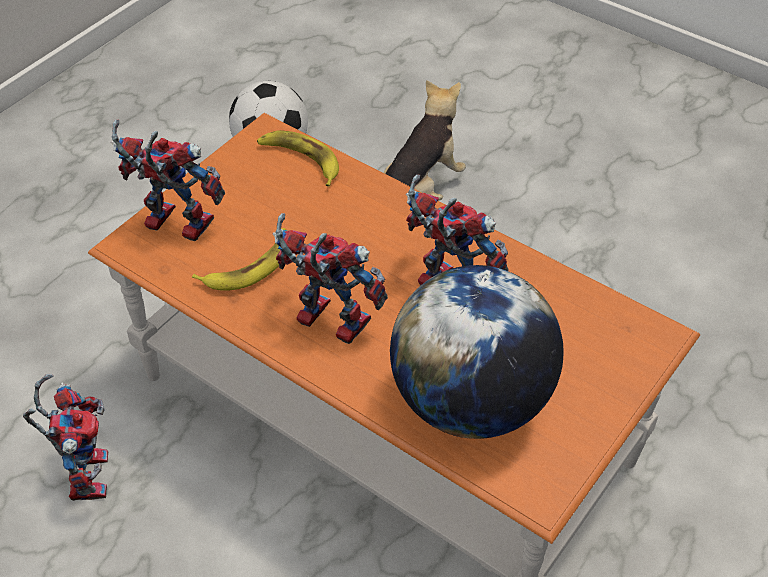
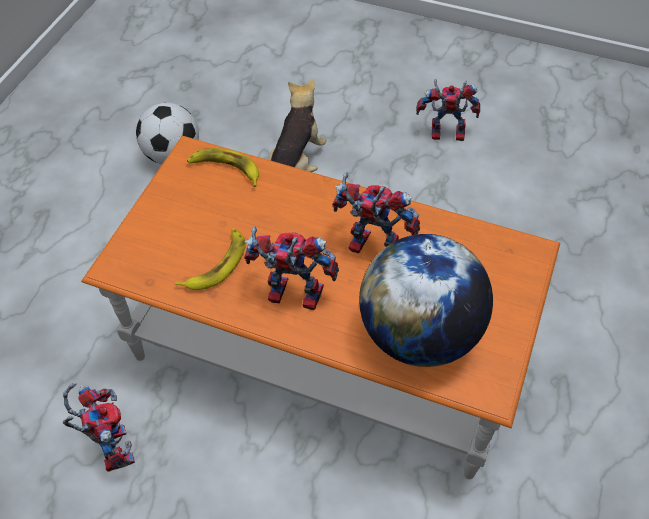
camera: 15 degrees left, 5 degrees up
toy robot [111,120,225,241] -> toy robot moved to [416,79,480,141]

